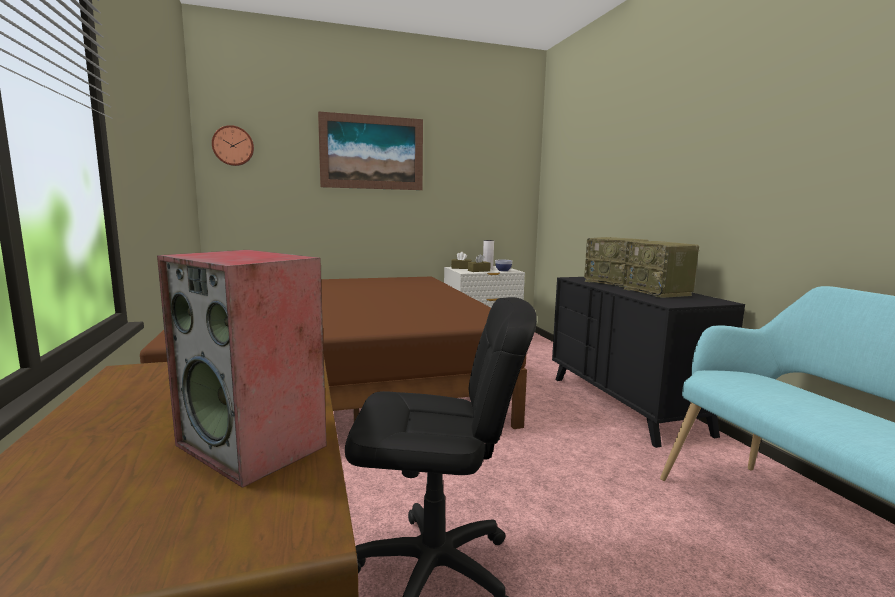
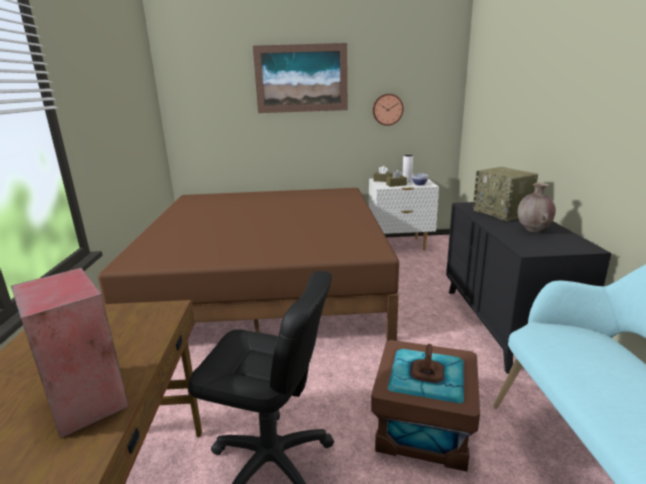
camera: 15 degrees right, 10 degrees up
wall clock [212,125,254,166] -> wall clock moved to [373,94,404,126]
radio [623,241,699,298] -> brown vase [518,183,556,232]
none -> brown storage box [371,340,480,472]

